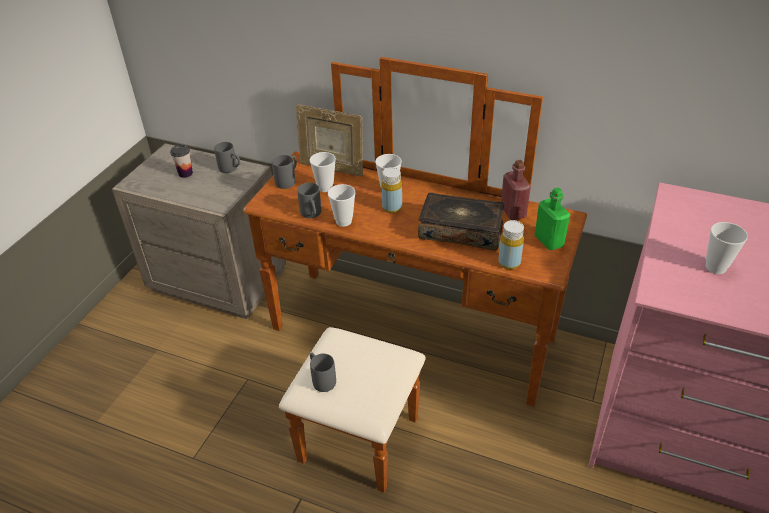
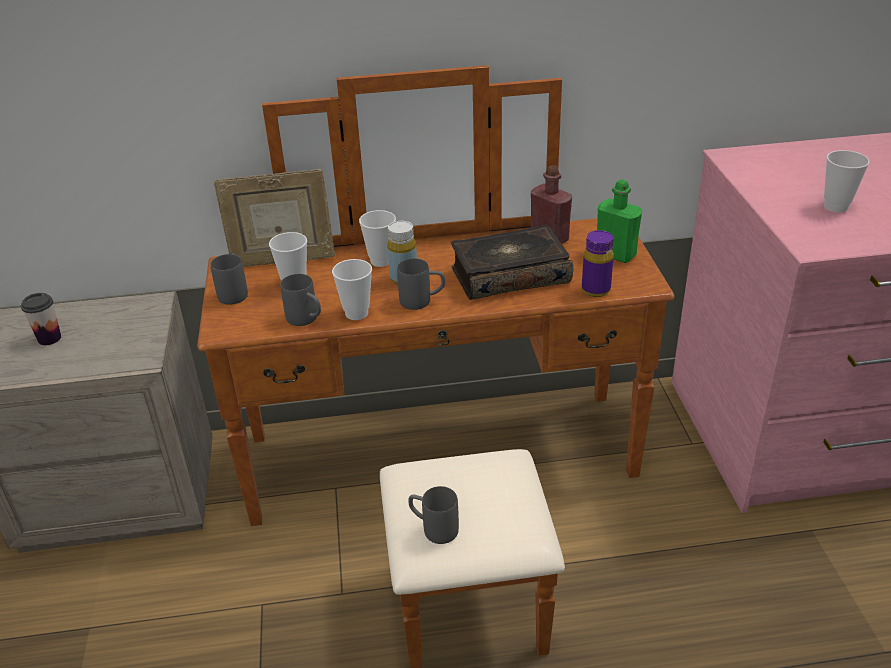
camera: 30 degrees left, 5 degrees down
grey mug [214,142,240,173] -> grey mug moved to [397,258,445,310]
yellow bottle [498,220,524,270] -> purple bottle [582,230,614,297]

